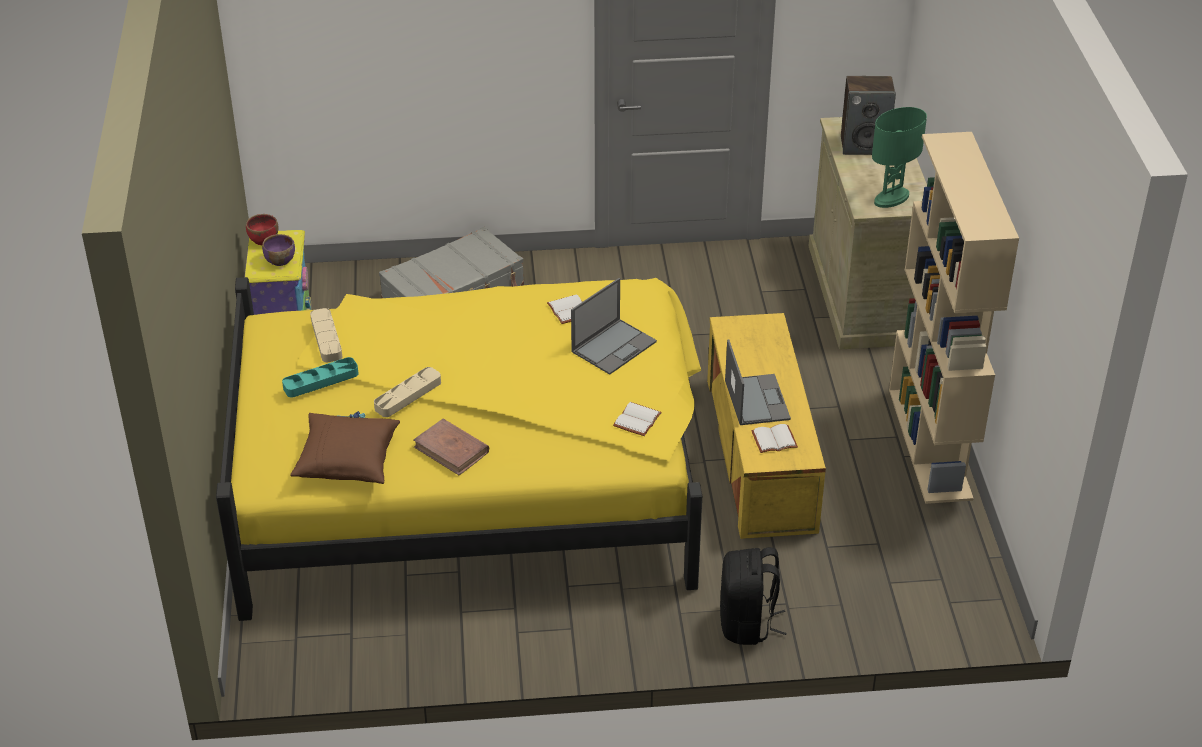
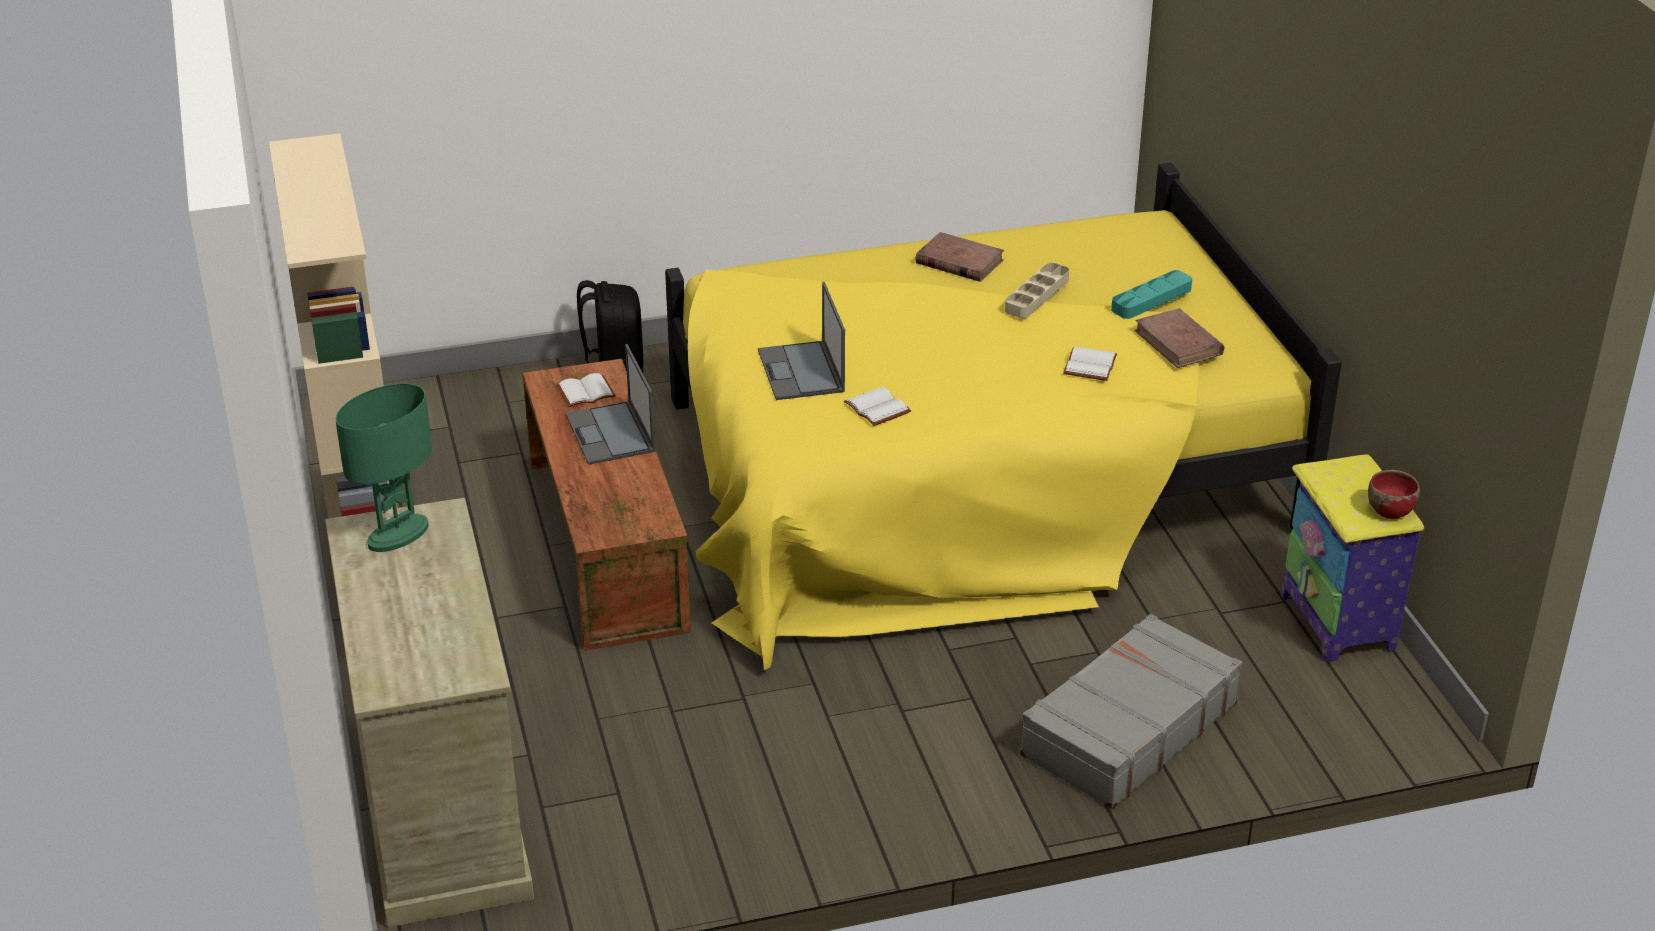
camera: 170 degrees right, 5 degrees down
purple bowl [262,234,295,266] -> none
brown pillow [290,411,400,484] -> none
beige tray [310,308,342,362] -> brown book [1135,308,1224,368]
laptop [571,278,657,375] -> laptop turned 45 degrees counterclockwise [758,282,845,400]
white book [613,402,662,436] -> white book moved to [1063,346,1117,381]
yellow bench [707,313,826,539] -> brown bench [522,359,691,651]
speaker [841,76,896,155] -> none

